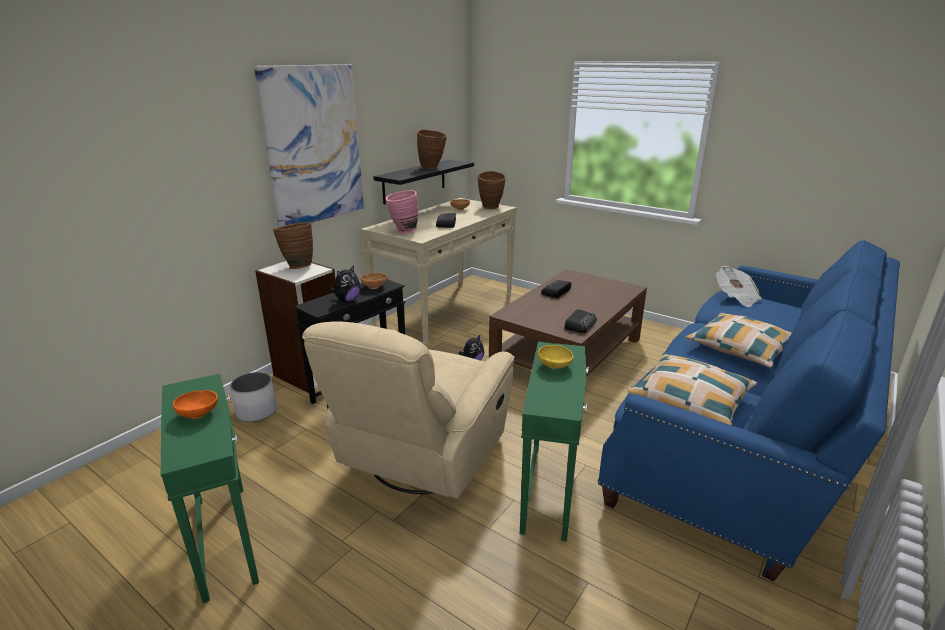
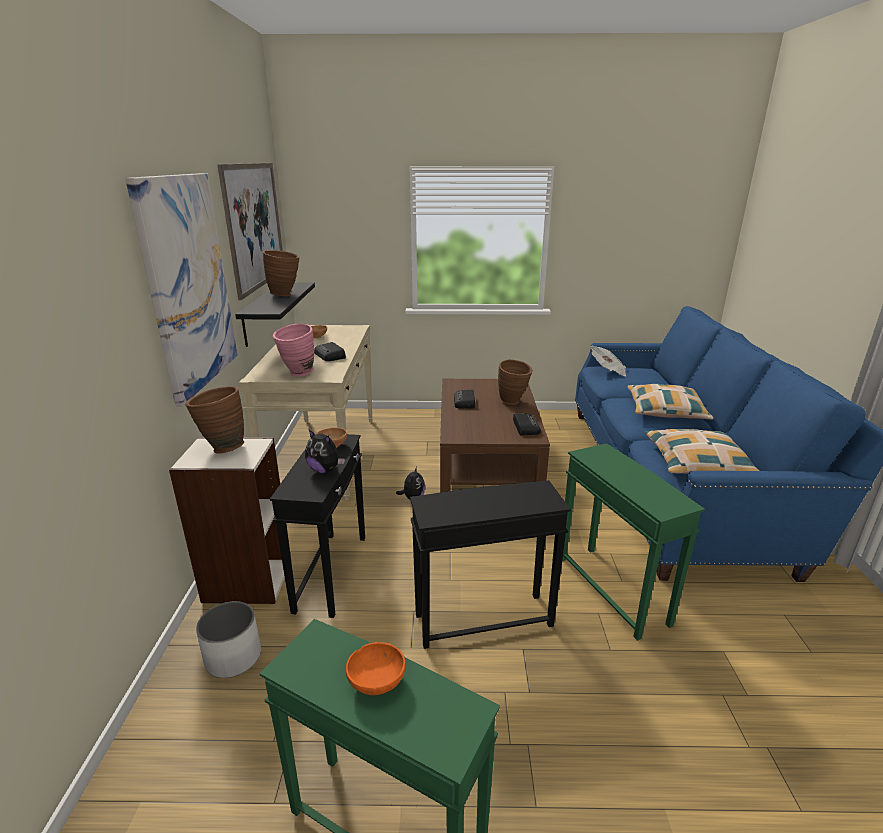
camera: 35 degrees left, 0 degrees up
beige armchair [302,322,514,498] -> black side table [410,480,571,649]
plush toy [330,265,360,302] -> plush toy turned 120 degrees clockwise [305,430,345,474]
brown vase [478,171,506,209] -> brown vase moved to [498,360,533,405]
yellow bowl [538,345,574,369] -> none
none -> picture [217,163,283,300]

